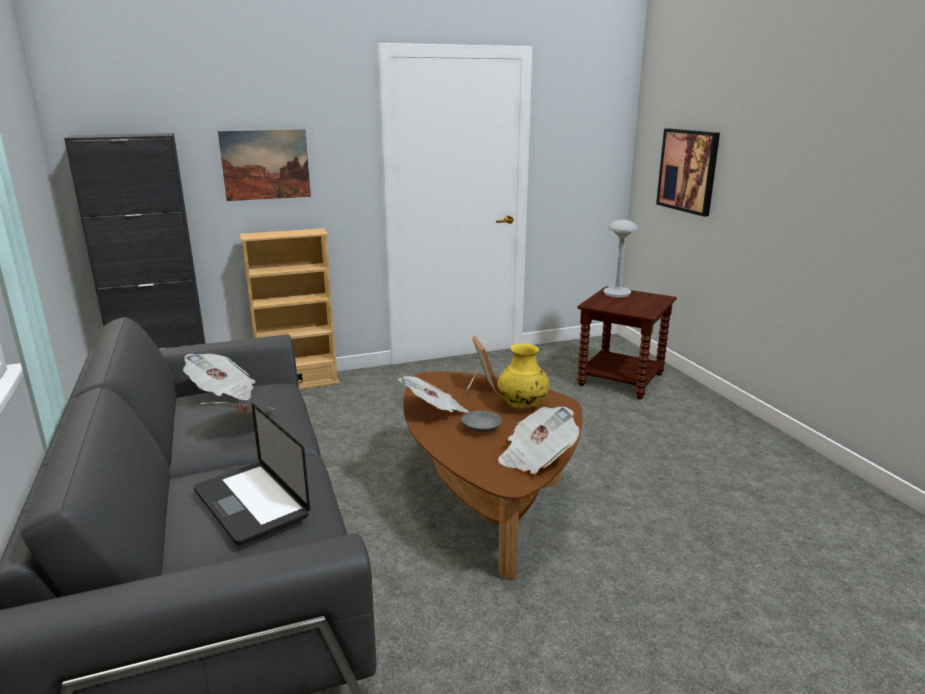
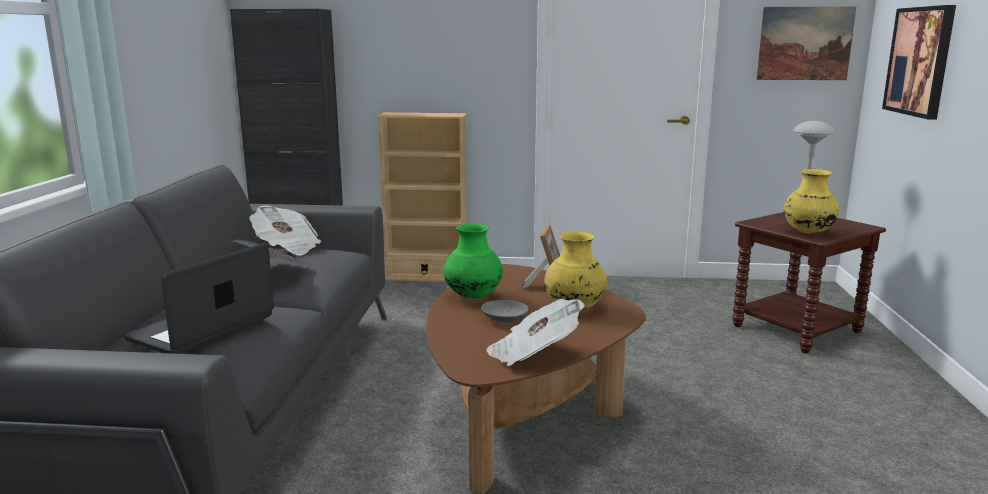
camera: 25 degrees right, 5 degrees down
laptop [193,403,310,546] -> laptop turned 45 degrees clockwise [124,243,274,354]
picture [218,129,311,201] -> picture moved to [756,6,856,80]
newspaper [398,376,469,412] -> green vase [443,224,503,299]
none -> yellow vase [784,169,839,234]

